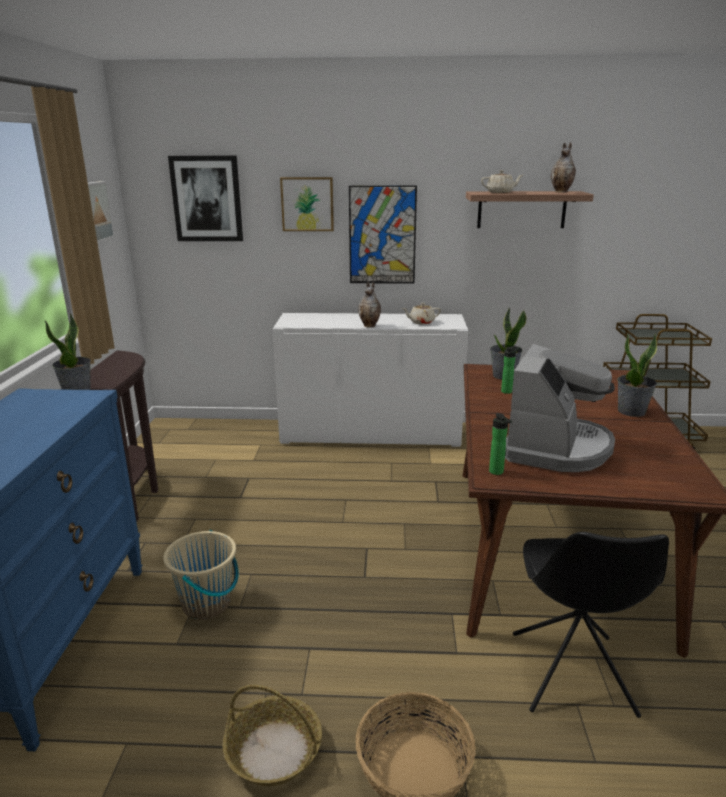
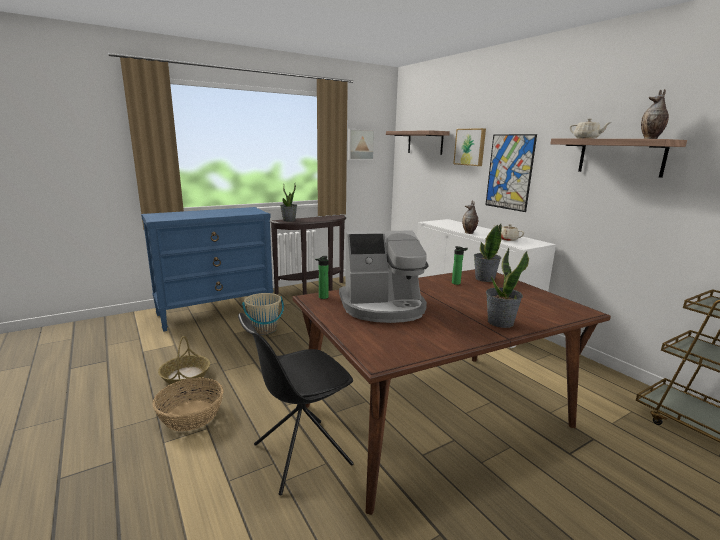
camera: 55 degrees right, 5 degrees down
picture [168,156,243,241] -> shelf [386,130,450,155]

